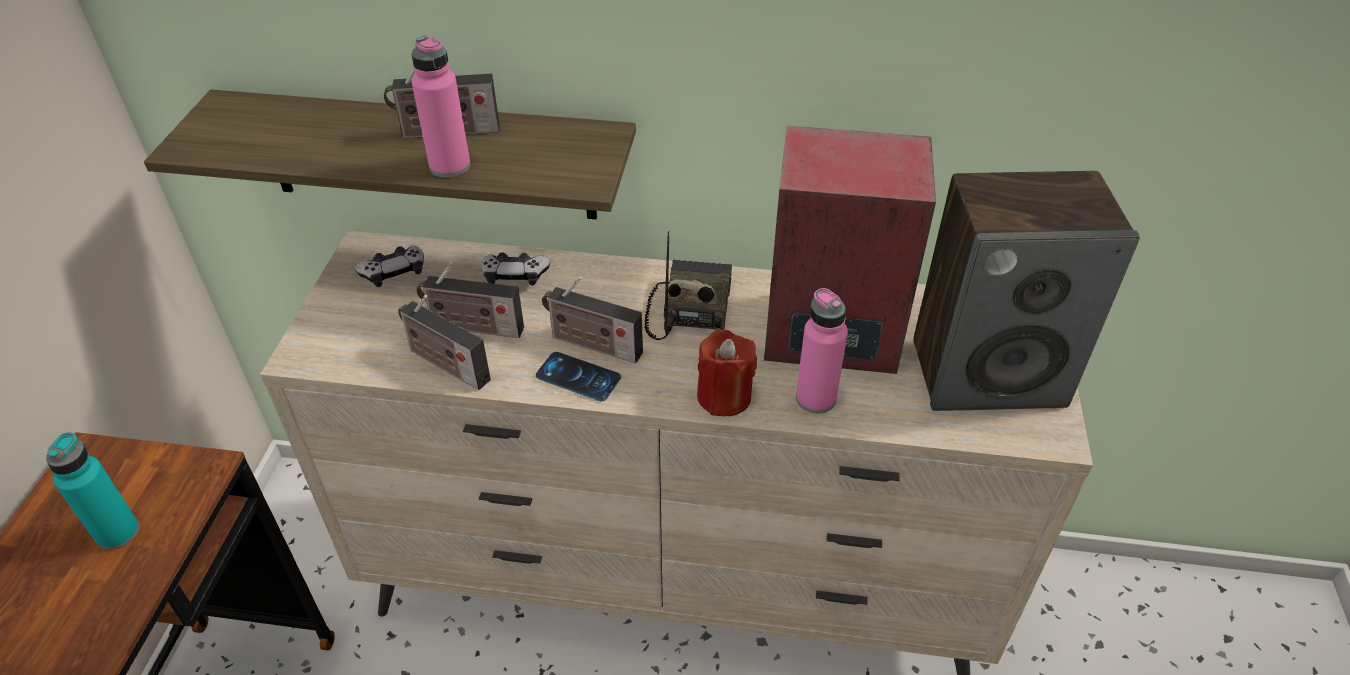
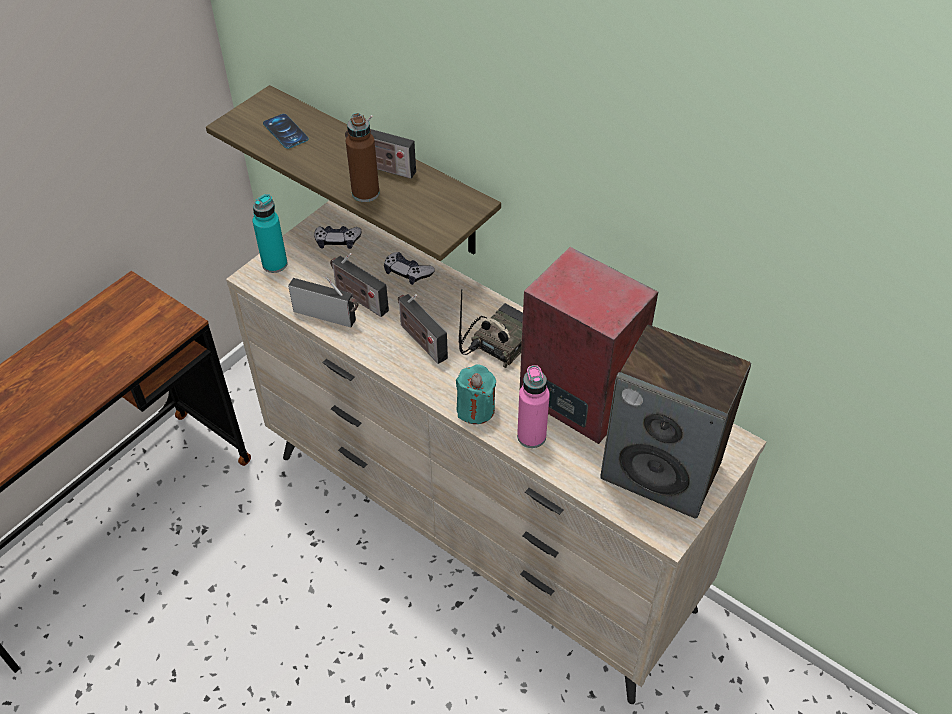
camera: 30 degrees right, 5 degrees up
turquoise bottle [46,432,140,550] -> turquoise bottle moved to [252,194,288,273]
radio [398,295,491,390] -> radio turned 135 degrees clockwise [288,276,359,328]
pink bottle [412,36,471,178] -> brown bottle [346,113,380,202]
phone [536,352,621,401] -> phone moved to [263,114,309,149]
red candle [697,330,757,417] -> turquoise candle [456,364,496,424]

